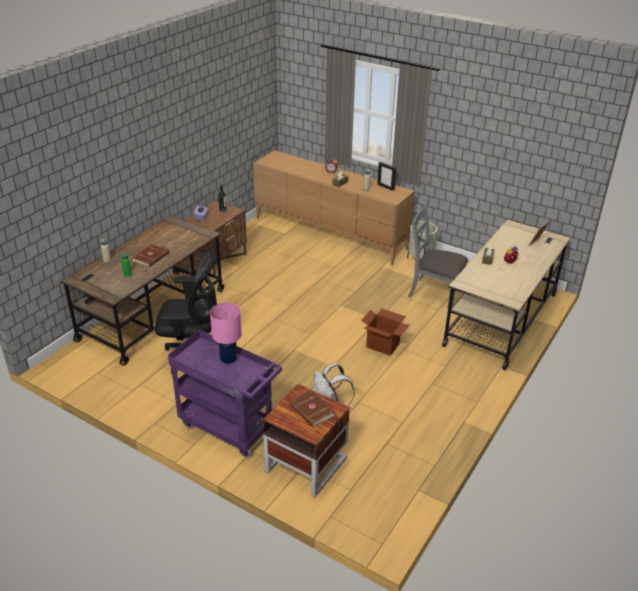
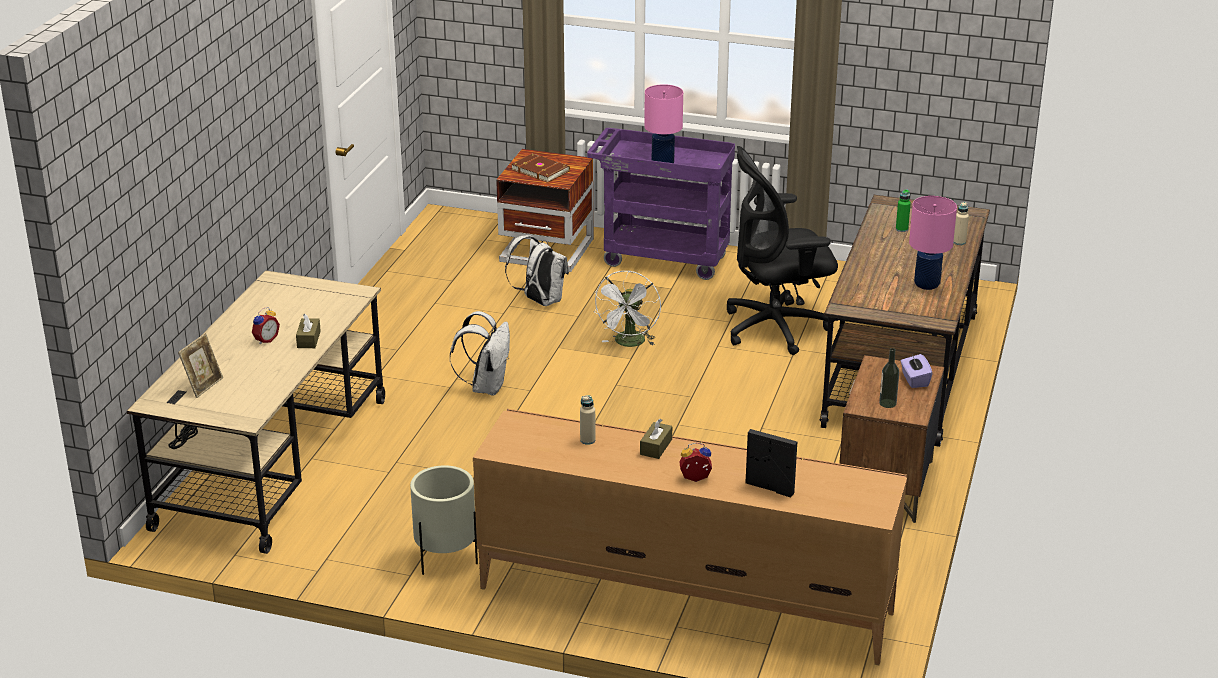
camera: 165 degrees right, 5 degrees down
brown book [132,244,170,267] -> none
cardboard box [361,308,409,356] -> white backpack [450,311,510,396]
picture frame [377,162,396,191] -> picture frame moved to [745,429,797,497]
grey chair [408,206,468,308] -> none
none -> white fan [594,271,661,347]
none -> pink table lamp [909,196,957,290]

